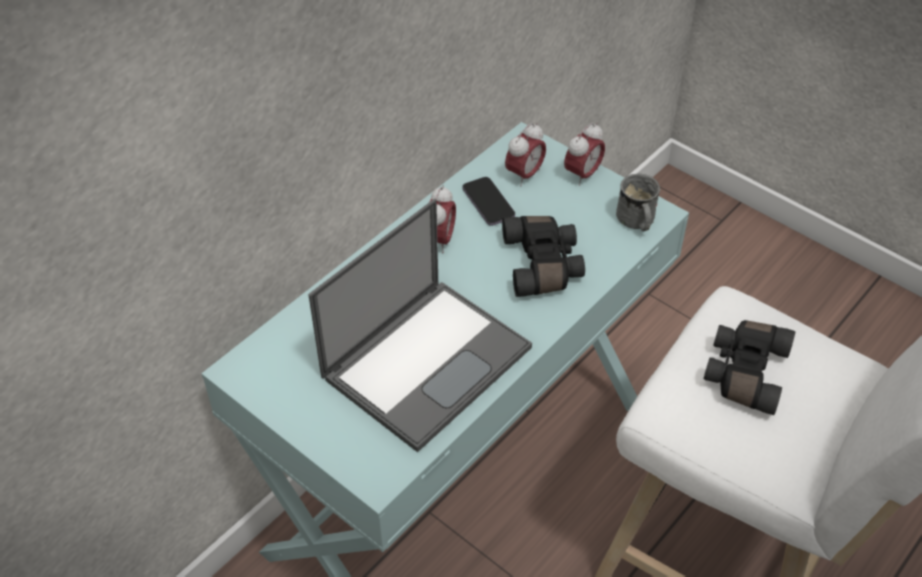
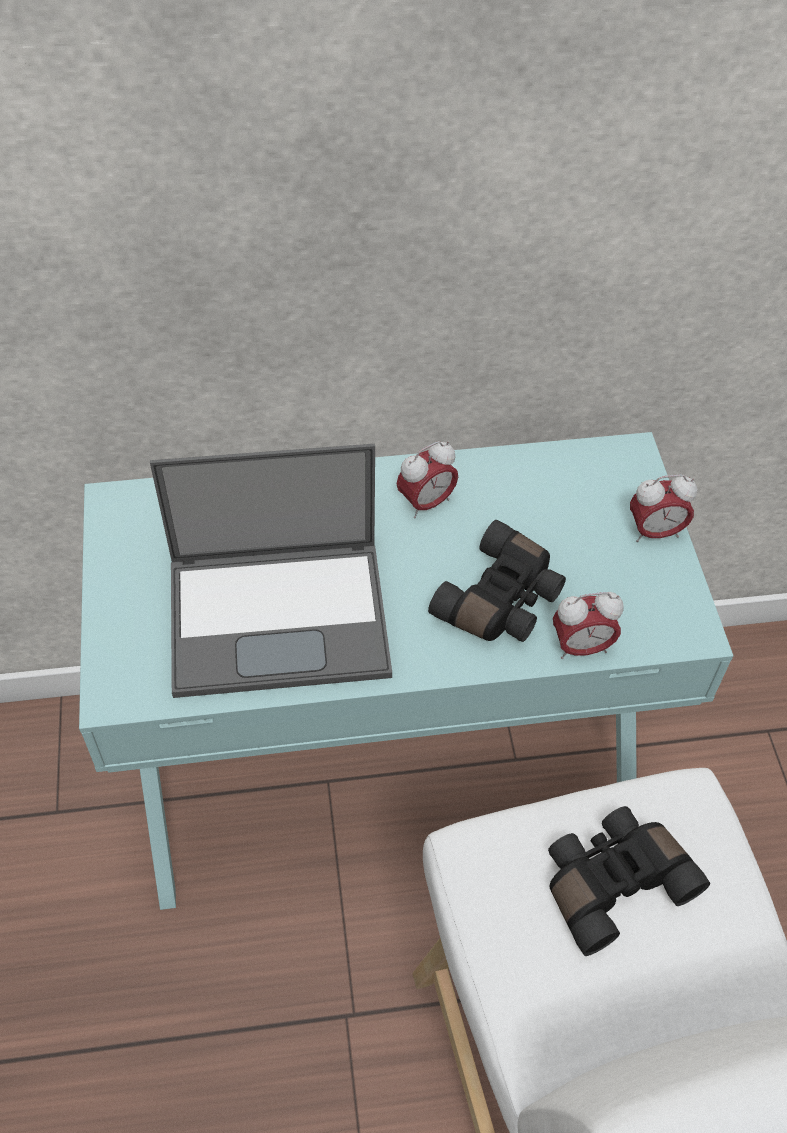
camera: 40 degrees right, 5 degrees up
phone [463,177,515,226] -> none
alarm clock [505,123,546,186] -> alarm clock moved to [553,592,624,659]
grey mug [616,174,660,231] -> none

